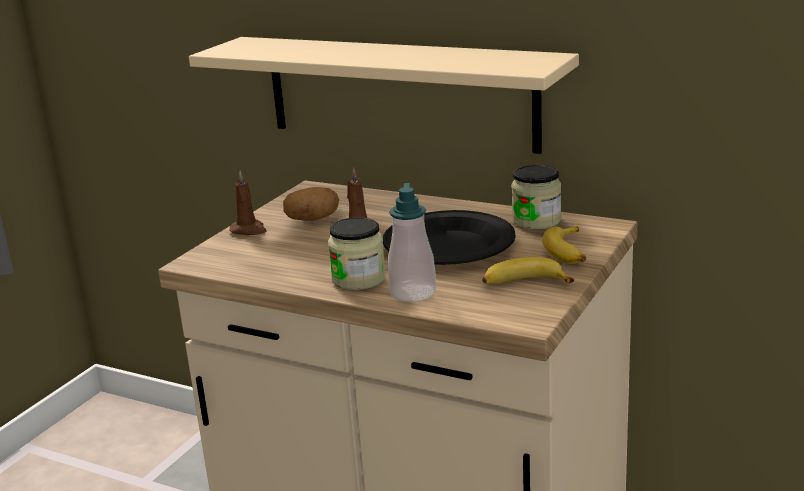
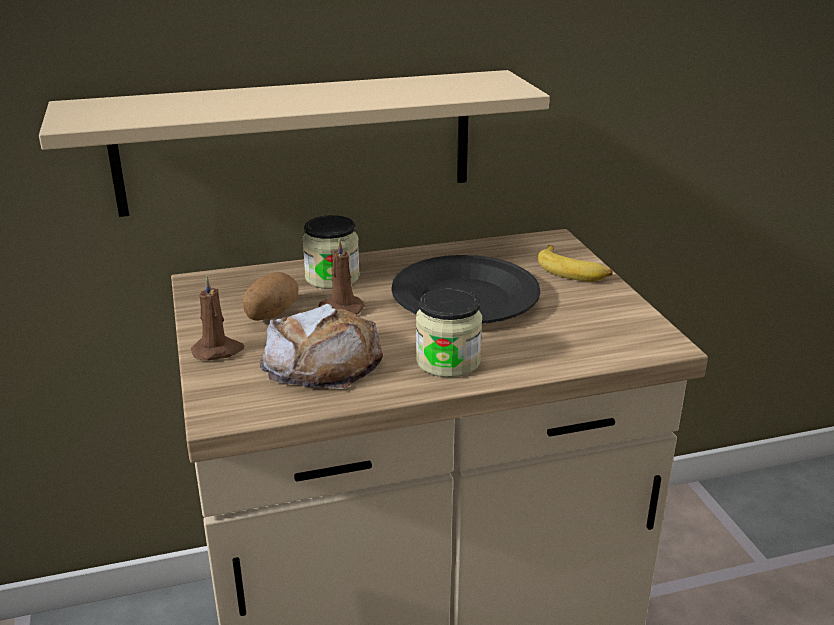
camera: 45 degrees left, 5 degrees up
soap dispenser [388,183,436,302] -> none
banana [482,257,574,284] -> none
jar [511,165,561,229] -> jar moved to [302,215,360,289]
none -> bread [260,304,383,389]

